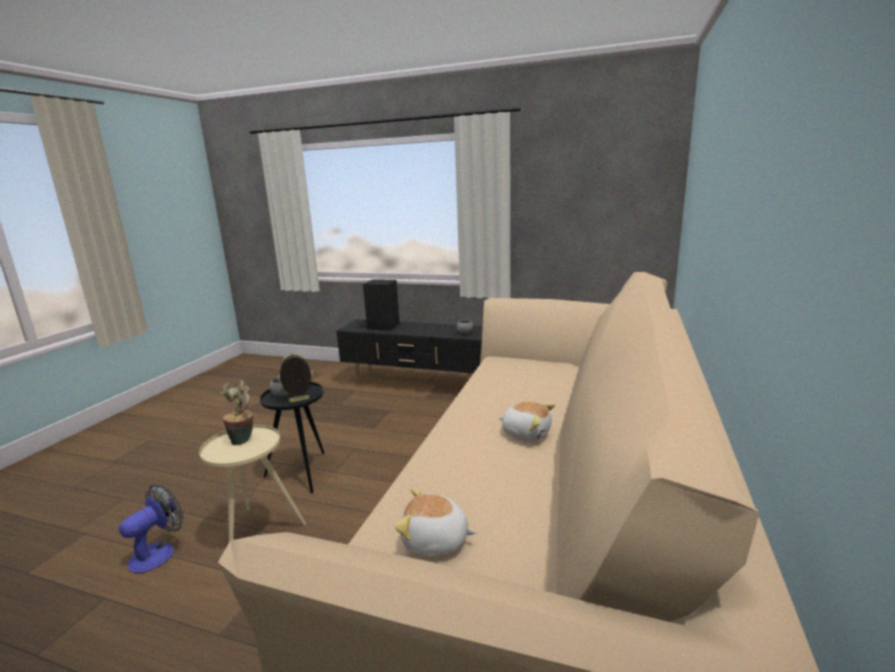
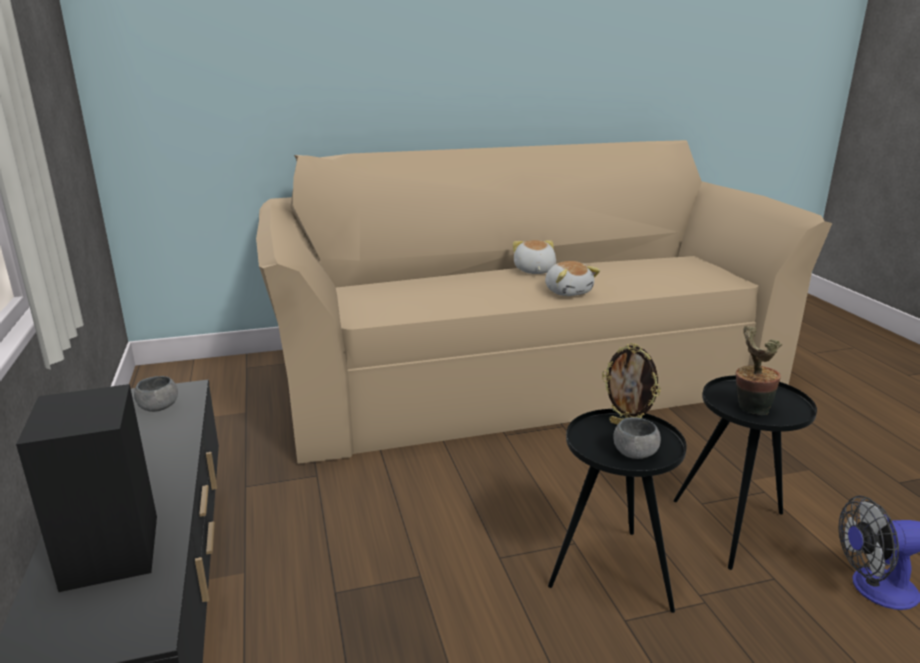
camera: 125 degrees left, 5 degrees up
beige side table [199,425,306,542] -> black side table [673,375,817,570]
plush toy [395,488,477,556] -> plush toy moved to [545,261,600,296]

